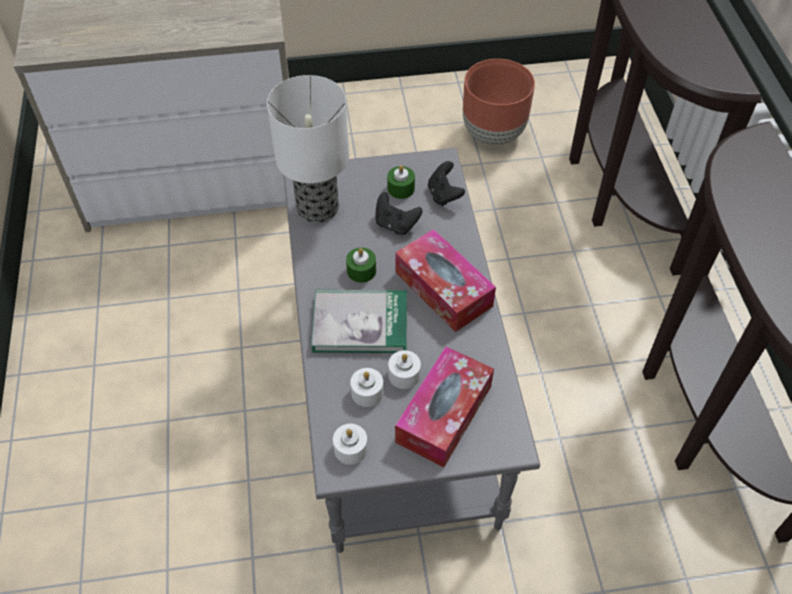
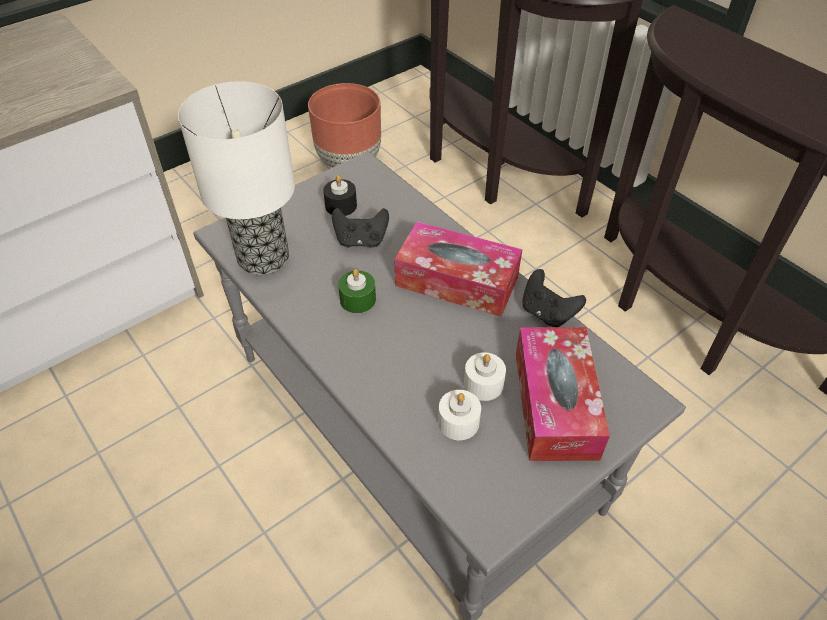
camera: 30 degrees left, 5 degrees down
book [311,290,407,353] -> none
white candle [333,424,368,465] -> none
green candle [387,165,415,199] -> black candle [323,175,357,216]
black game controller [428,161,465,206] -> black game controller moved to [522,269,586,327]

